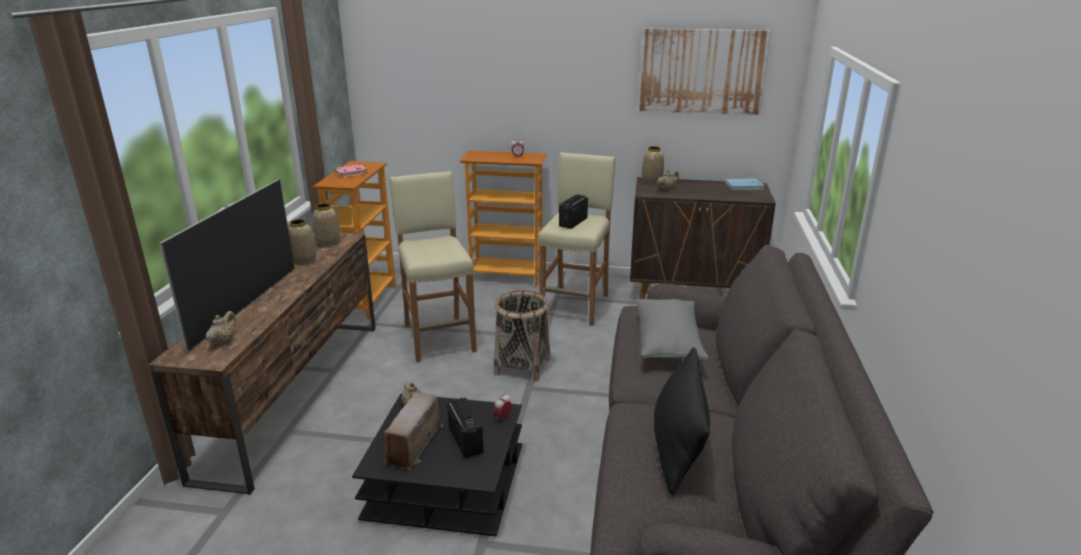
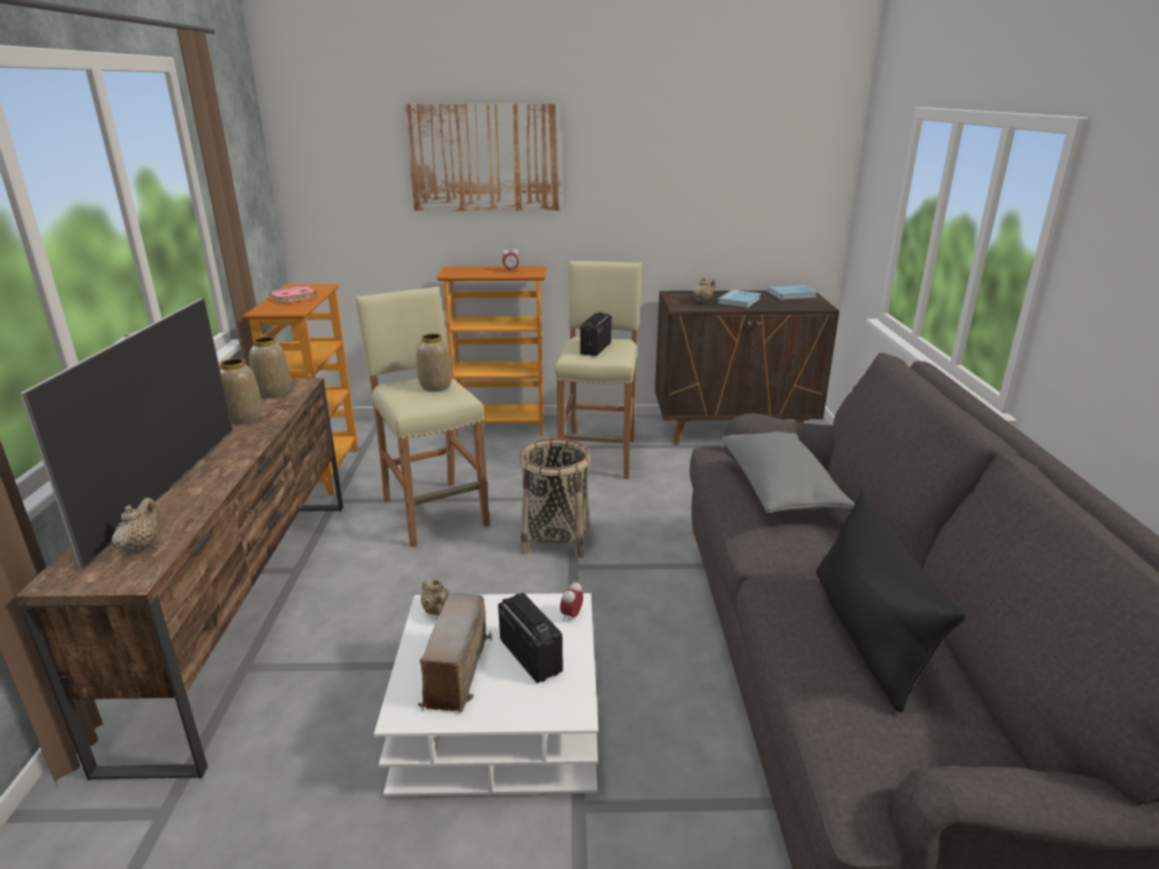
camera: 10 degrees left, 0 degrees up
black coffee table [352,394,522,536] -> white coffee table [374,593,598,796]
picture [639,28,771,115] -> picture moved to [405,104,561,211]
vase [642,146,664,183] -> vase moved to [416,333,452,392]
none -> blue book [718,290,761,308]

